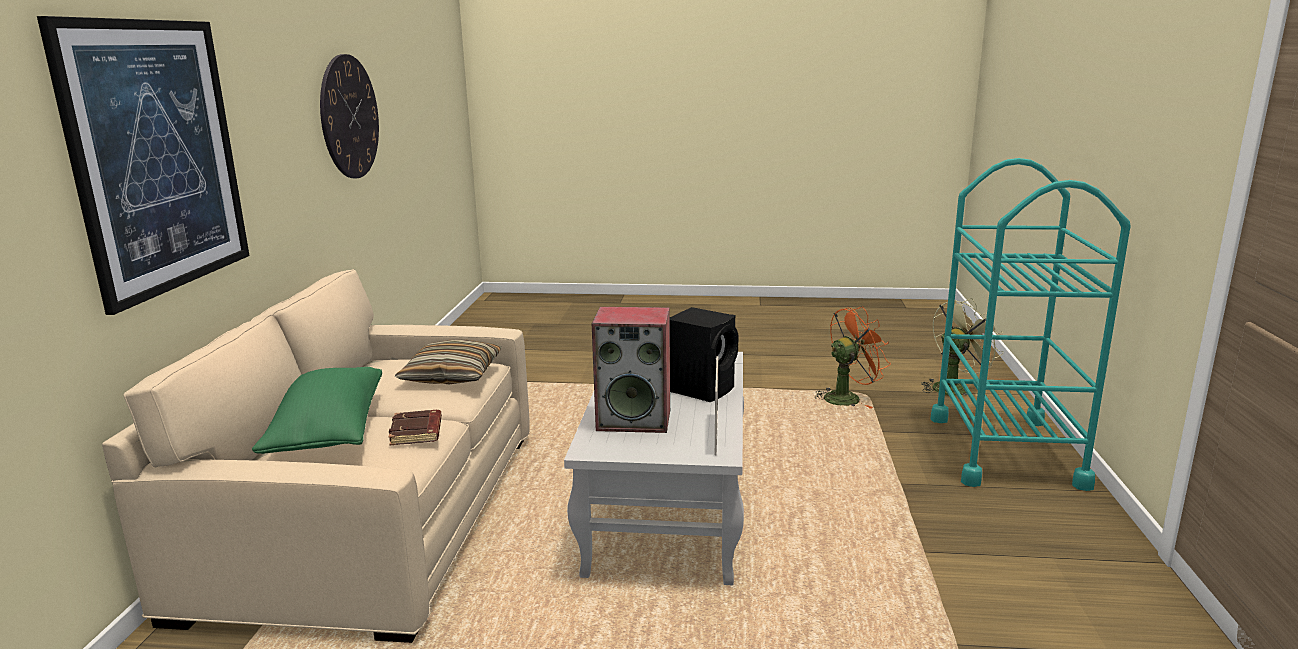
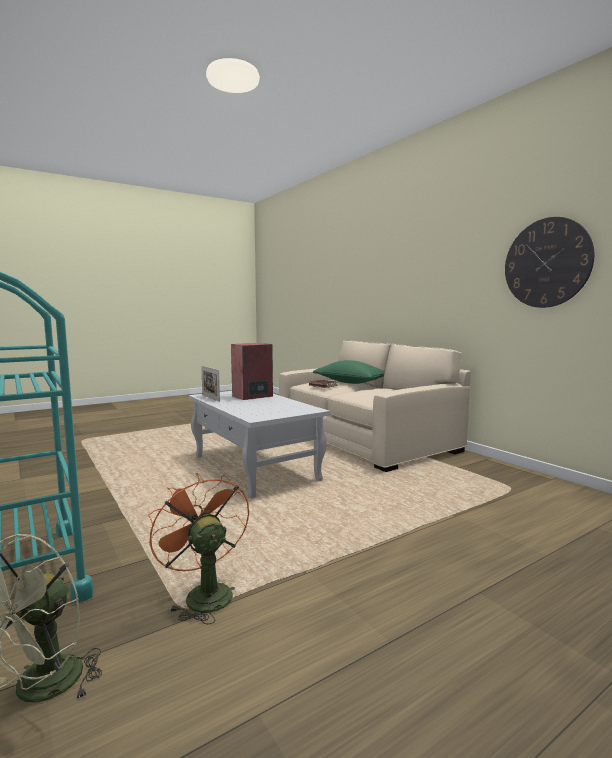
camera: 140 degrees right, 10 degrees down
picture [37,16,250,315] -> none
pillow [395,339,501,384] -> none
black speaker [670,307,739,402] -> none
orange fan [814,307,891,409] -> orange fan turned 120 degrees clockwise [148,473,249,625]

